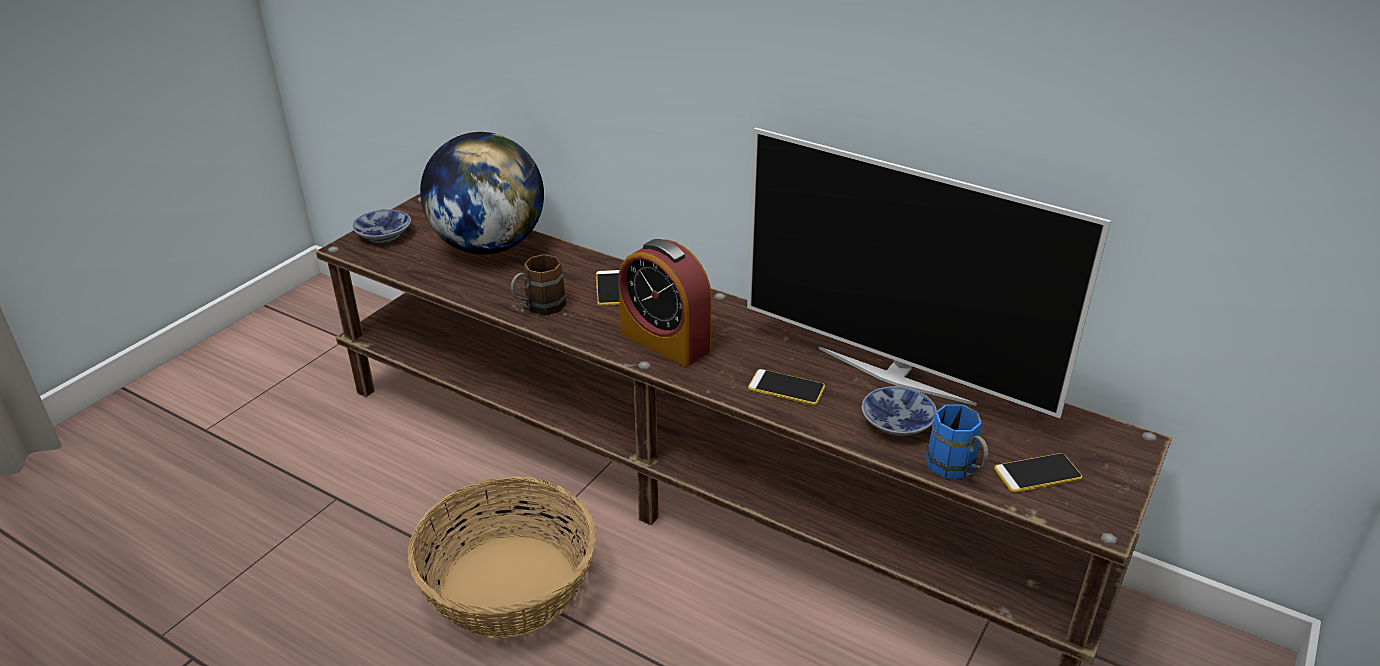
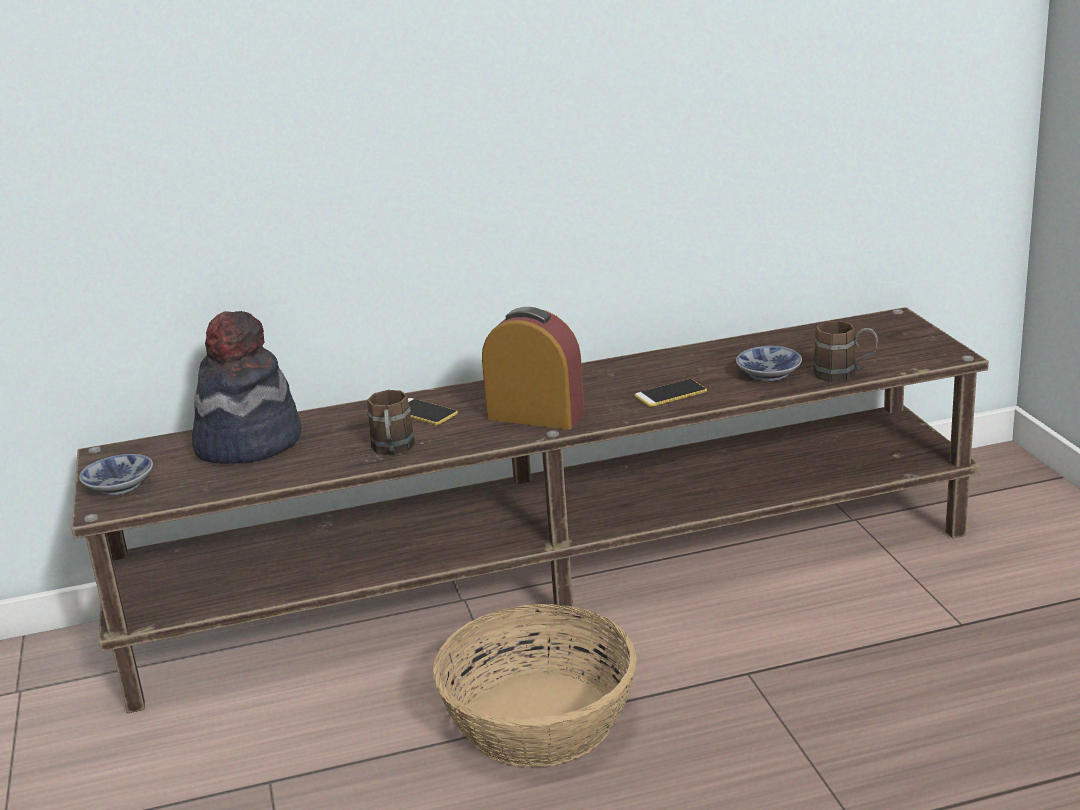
camera: 45 degrees left, 10 degrees down
globe [420,132,544,254] -> hat [192,311,301,464]
alarm clock [619,239,711,367] -> alarm clock turned 150 degrees counterclockwise [482,307,584,430]
television [747,127,1111,418] -> none
blue mug [926,404,989,478] -> brown mug [813,321,878,382]
phone [994,453,1083,493] -> none

